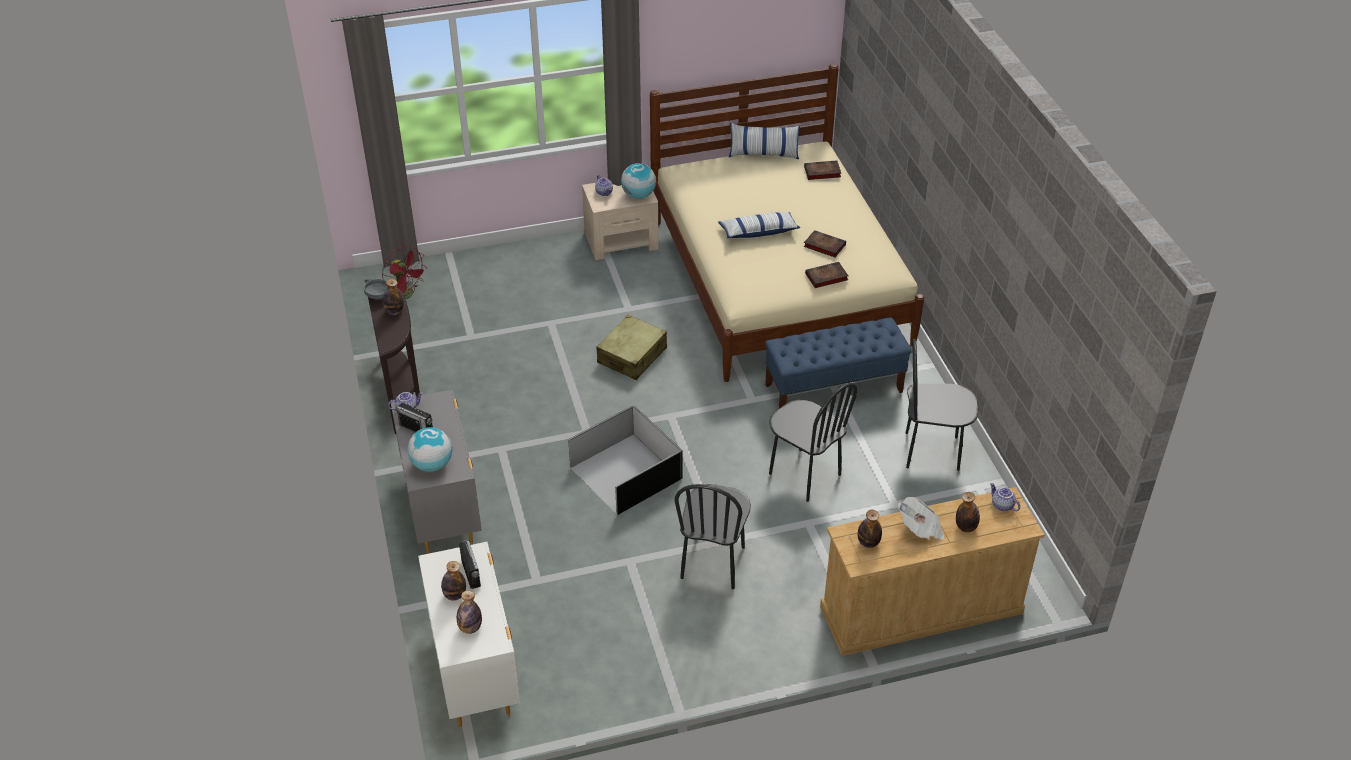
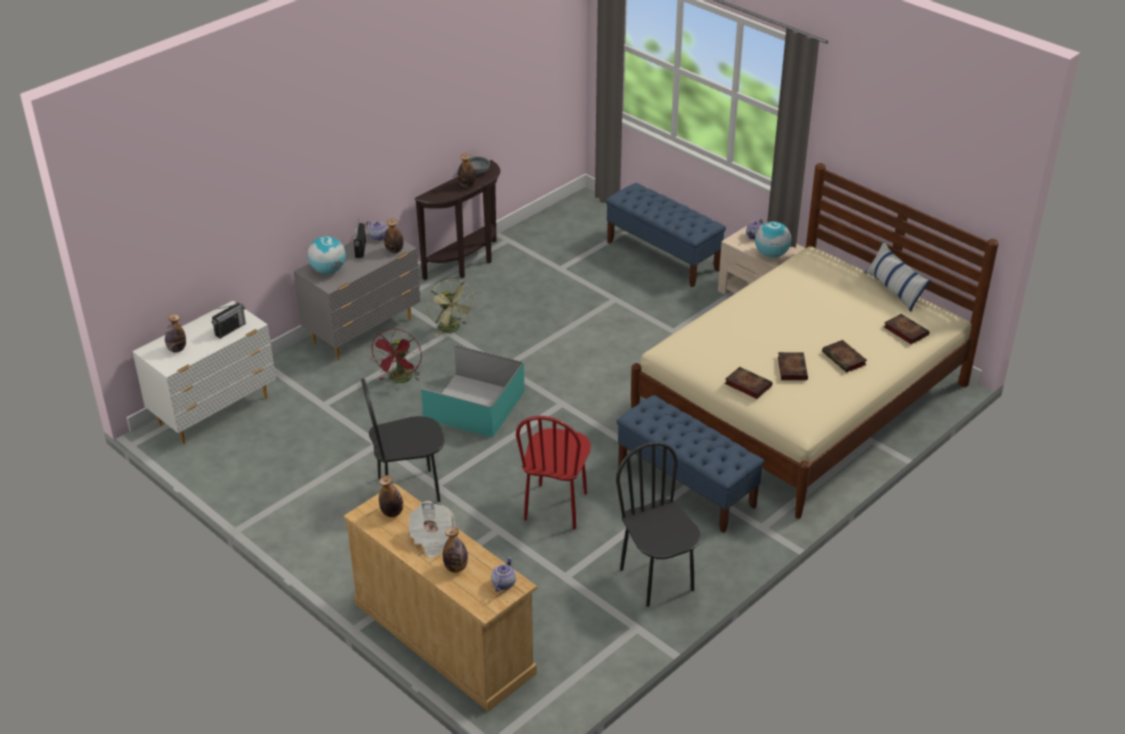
camera: 60 degrees right, 5 degrees down
red fan [382,246,426,299] -> red fan moved to [370,328,422,383]
bottle [441,561,466,601] -> bottle moved to [384,219,403,253]
black storage box [568,405,683,515] -> turquoise storage box [421,345,524,437]
beige suitcase [597,315,667,380] -> none
pillow [718,212,800,238] -> none
black chair [769,383,857,502] -> red chair [516,416,591,530]
none -> green fan [427,279,475,337]
none -> blue bench [606,183,726,287]
none -> book [822,340,867,373]

